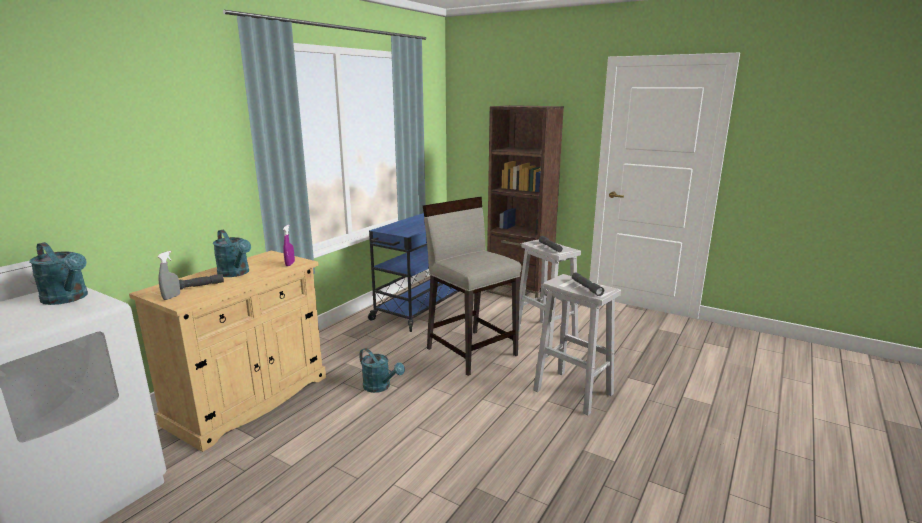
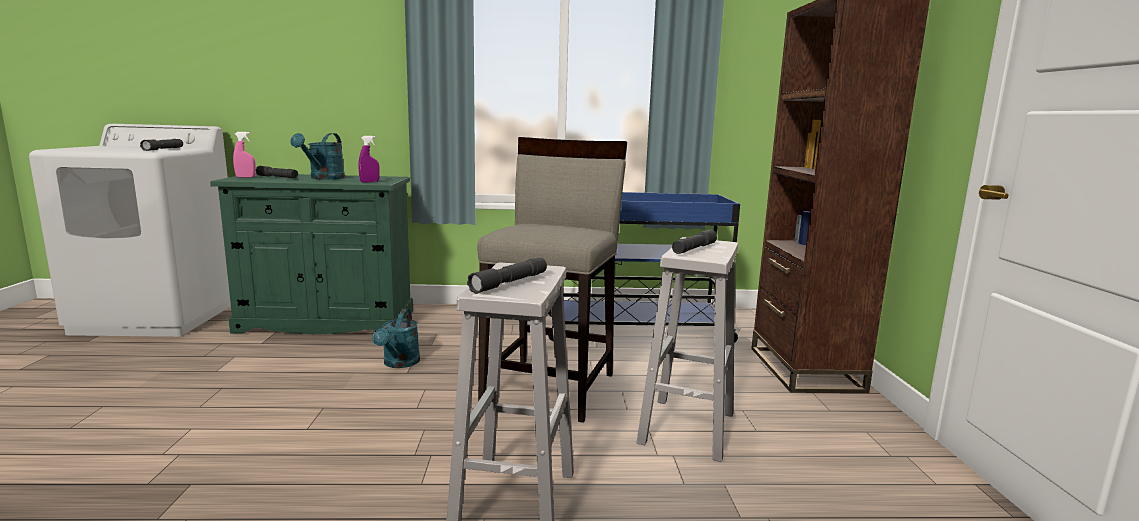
camera: 55 degrees right, 5 degrees down
turquoise watering can [29,242,88,305] -> grey flashlight [140,139,183,151]
beige cabinet [129,251,326,452] -> green cabinet [210,174,413,334]
grey spray bottle [157,251,180,300] -> pink spray bottle [233,132,256,178]

